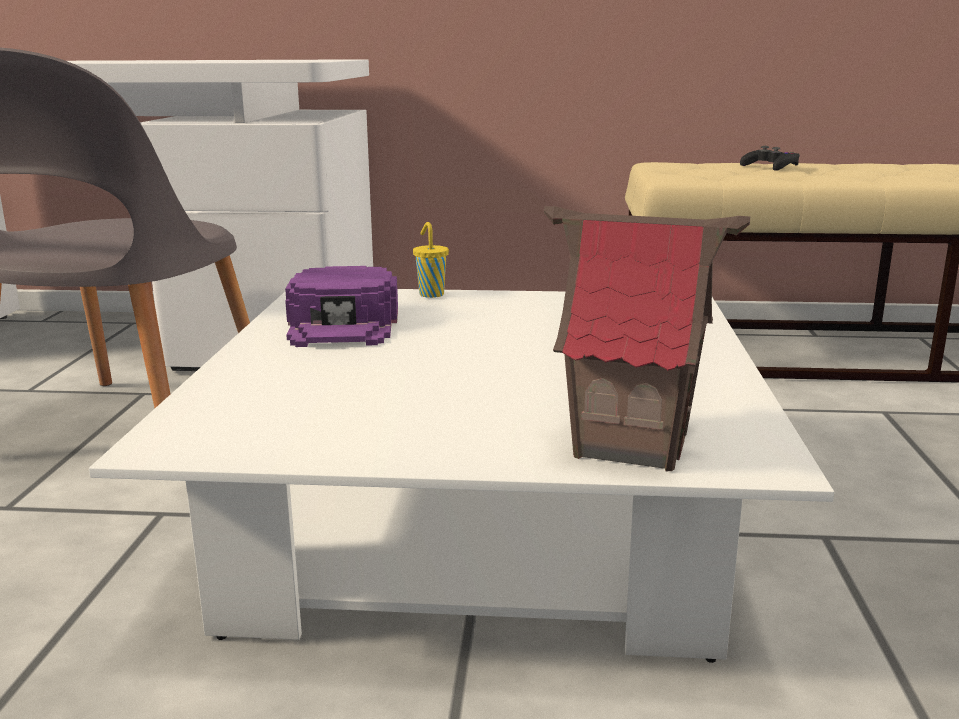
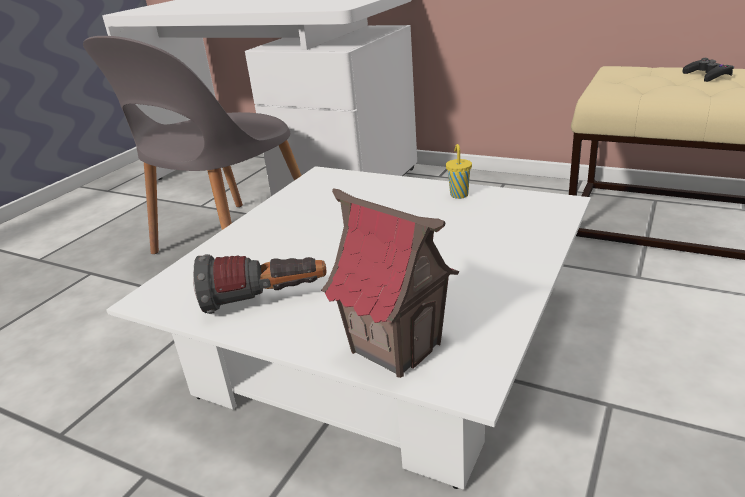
camera: 25 degrees right, 10 degrees up
purple cap [285,266,398,347] -> none
yellow cup [413,222,449,298] -> yellow cup moved to [446,144,472,199]
none -> flashlight [193,254,327,314]

